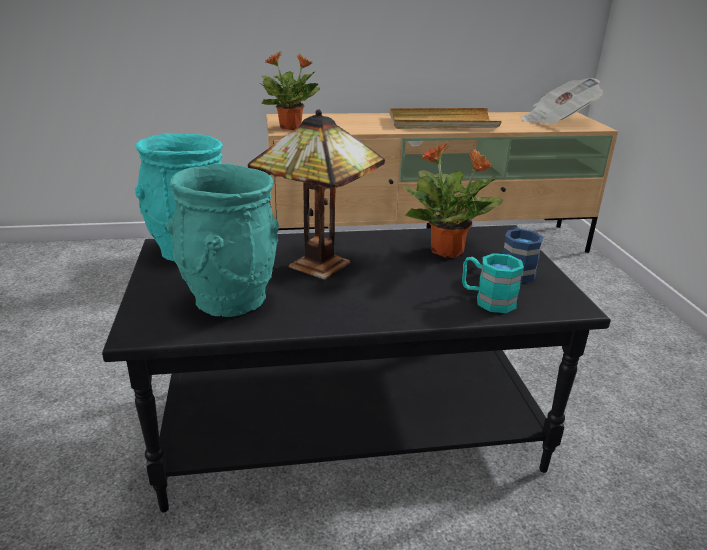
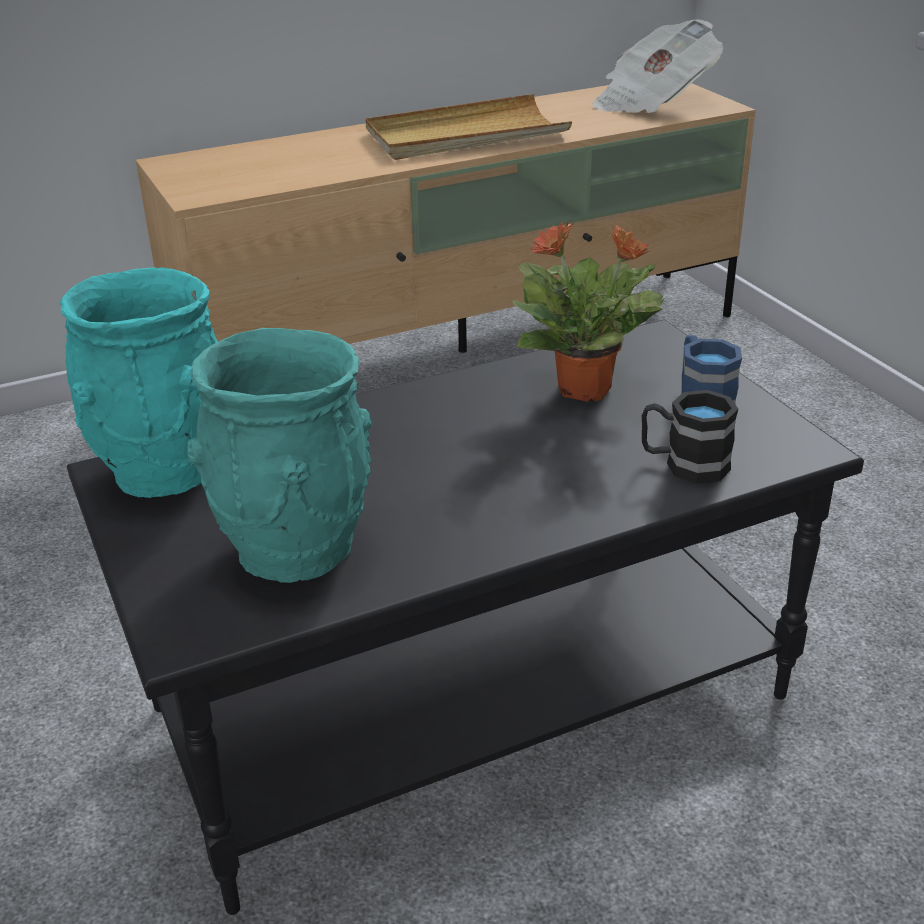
camera: 15 degrees left, 5 degrees up
table lamp [248,109,385,280] -> none
potted plant [260,51,320,130] -> none
turquoise mug [462,253,524,313] -> black mug [642,390,738,484]

